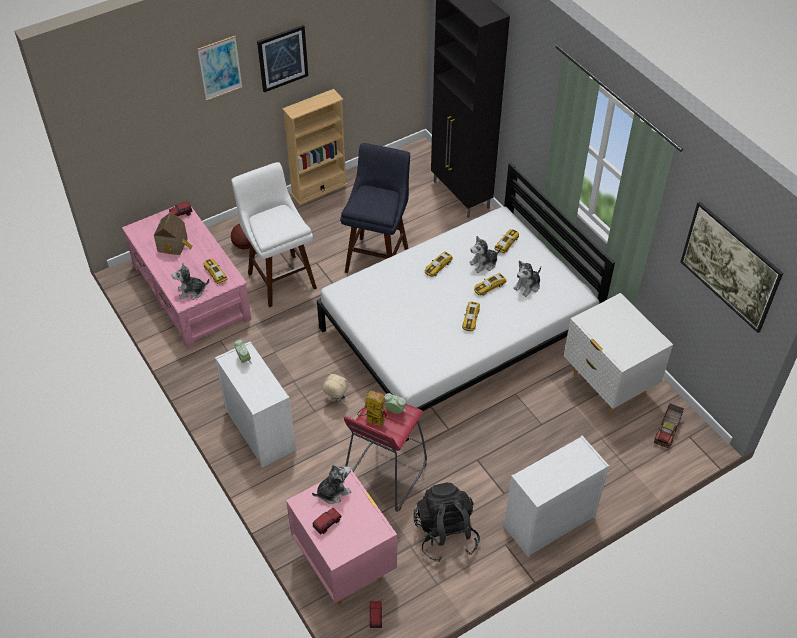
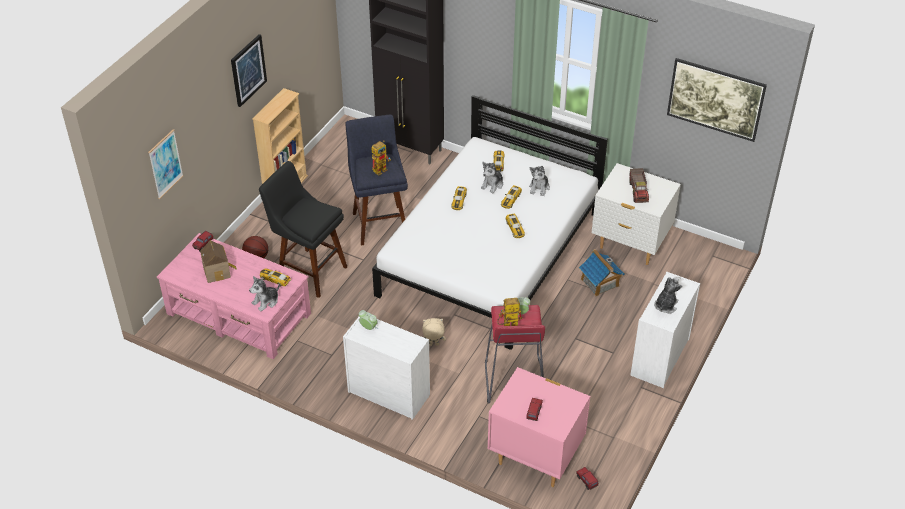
camera: 30 degrees left, 5 degrees down
picture [197,36,243,101] -> picture moved to [148,129,183,199]
white stool [231,162,317,307] -> black stool [259,161,347,298]
plush toy [312,464,351,504] -> plush toy moved to [654,277,682,314]
black backpack [414,483,480,562] -> none
toy truck [654,403,684,448] -> toy truck moved to [629,168,649,203]
none -> toy robot [371,140,391,175]
none -> toy house [579,249,625,296]

